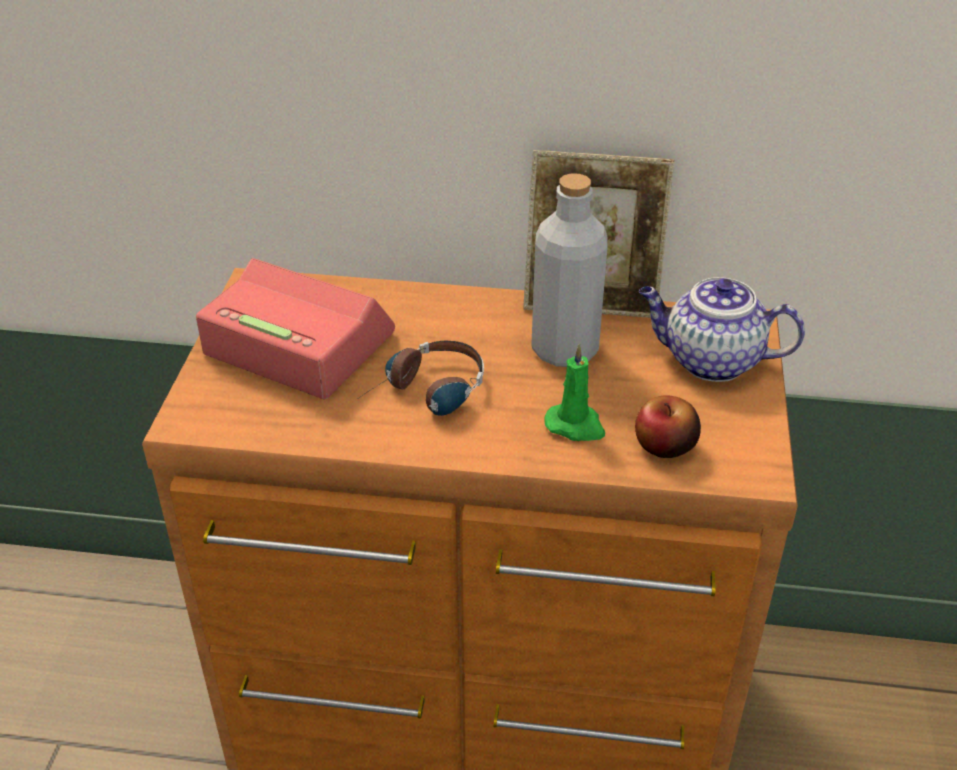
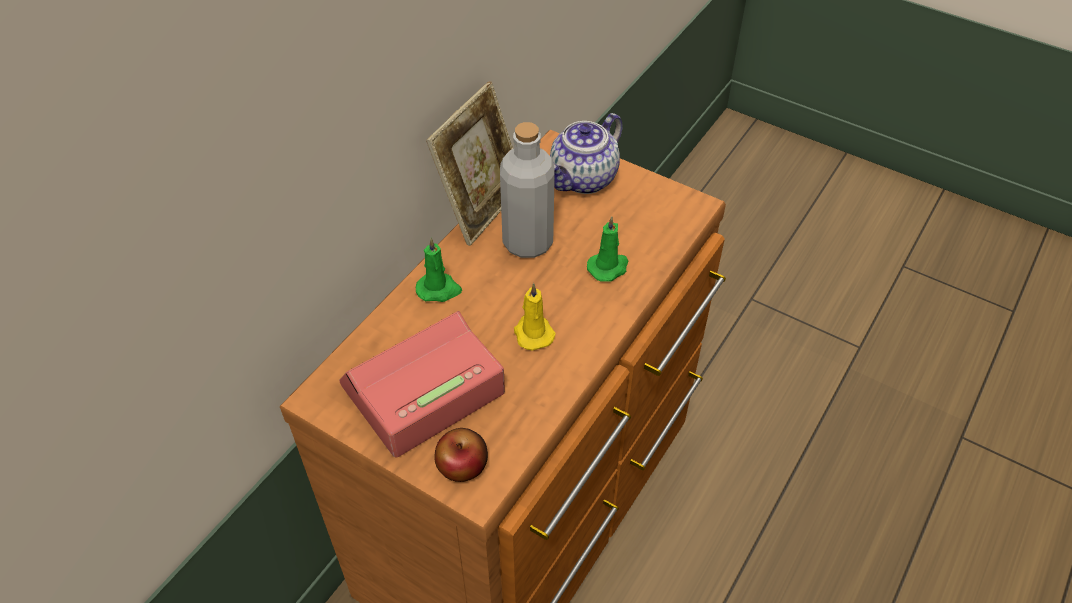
camera: 65 degrees left, 10 degrees up
headphones [359,341,484,416] -> yellow candle [514,283,556,351]
apple [635,395,701,458] -> apple moved to [434,428,488,482]
none -> green candle [416,238,462,302]

